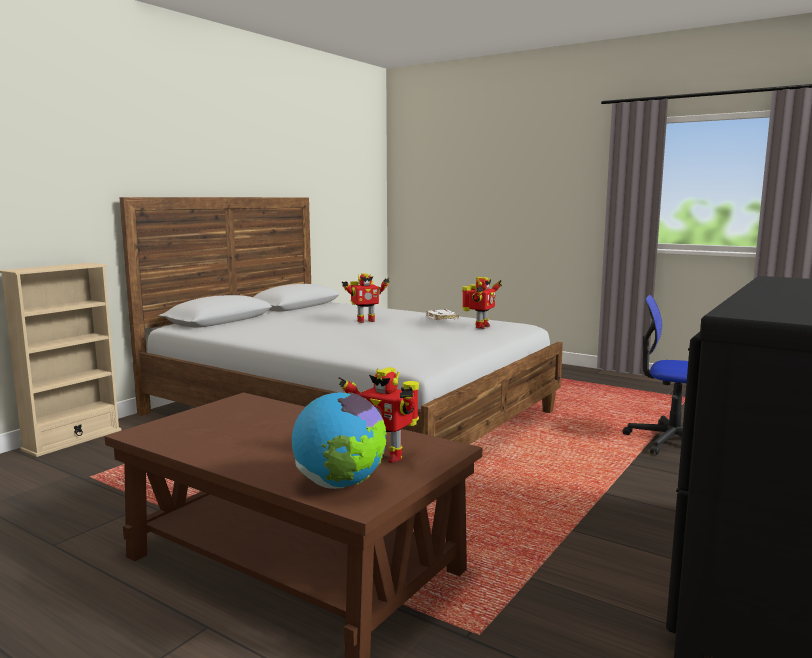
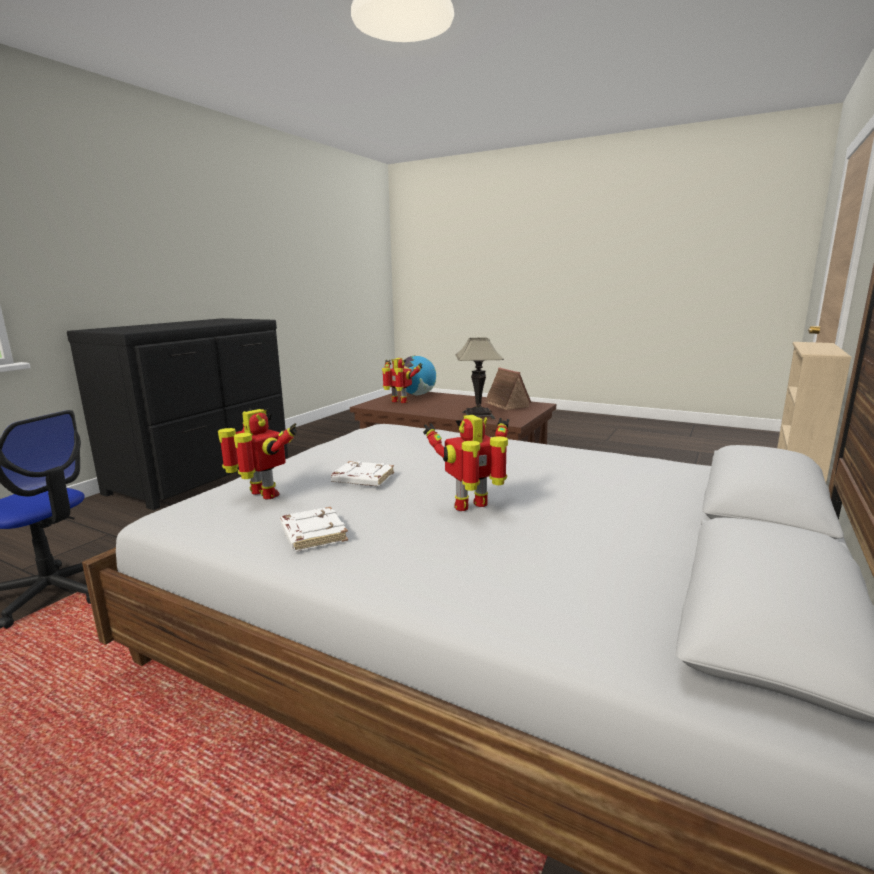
camera: 175 degrees right, 5 degrees up
toy robot [462,277,502,329] -> toy robot turned 105 degrees clockwise [218,409,297,499]
none -> white book [331,461,394,486]
none -> table lamp [455,337,504,419]
none -> toy house [484,368,532,410]

